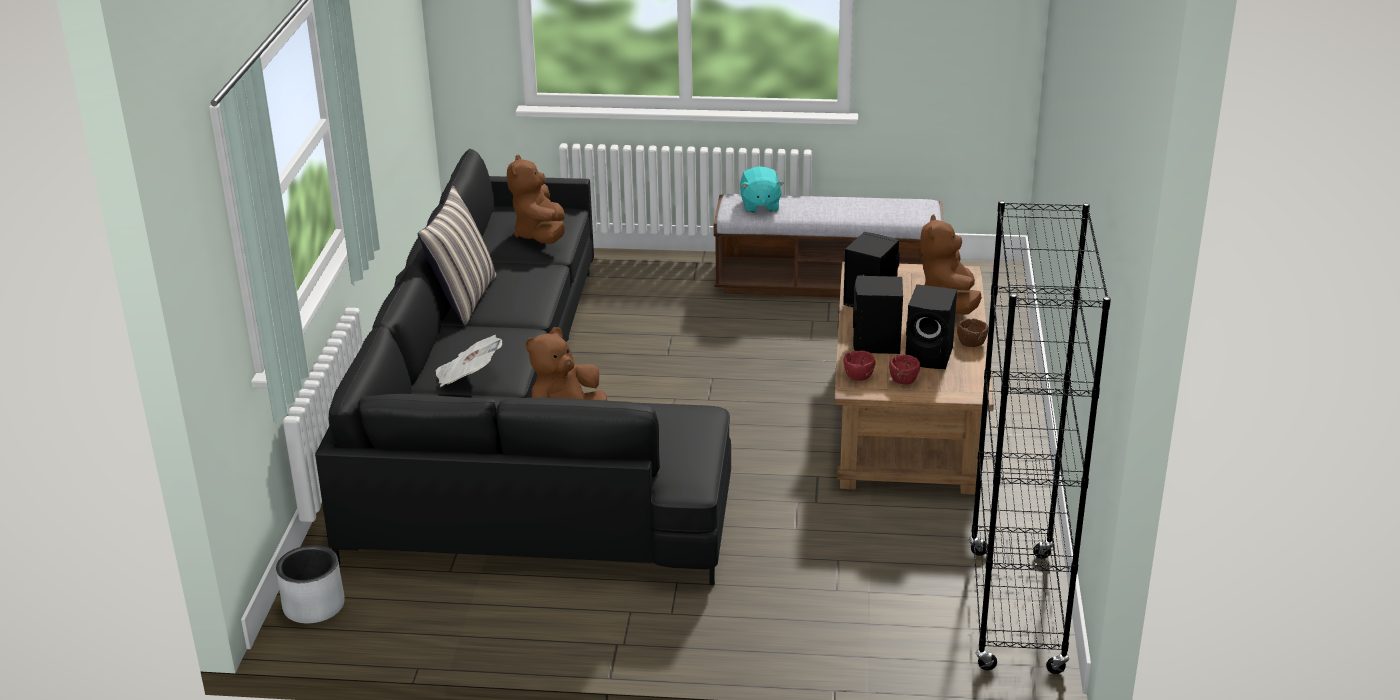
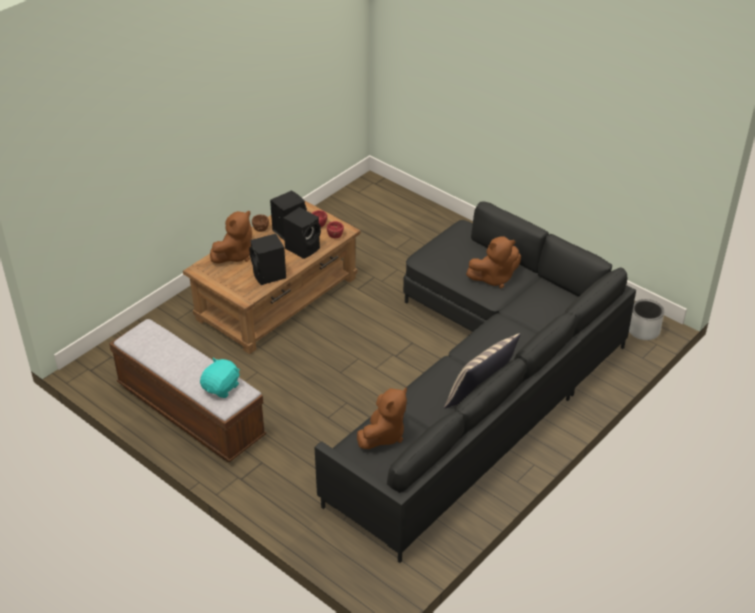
camera: 145 degrees left, 10 degrees up
newspaper [435,335,502,387] -> none
black bookcase [969,200,1111,674] -> none

